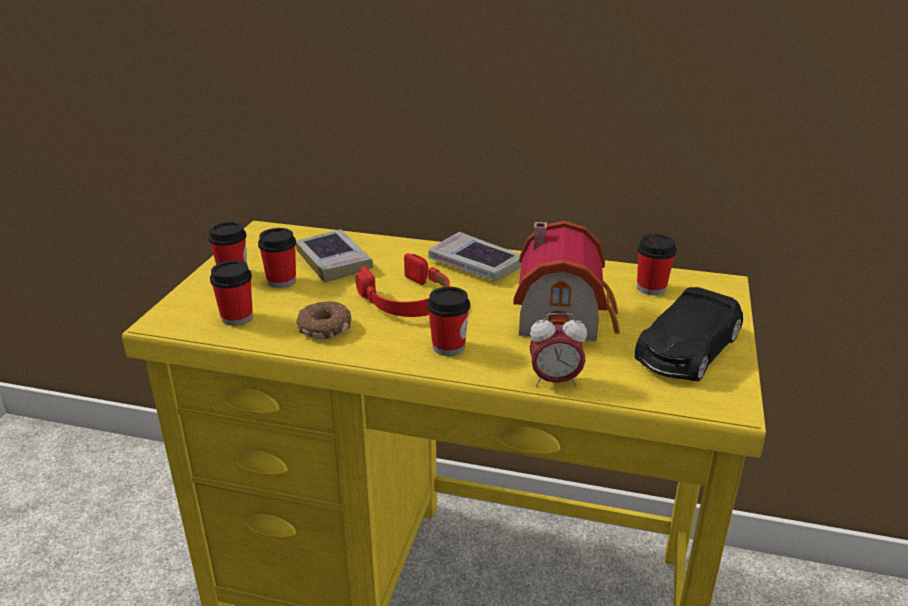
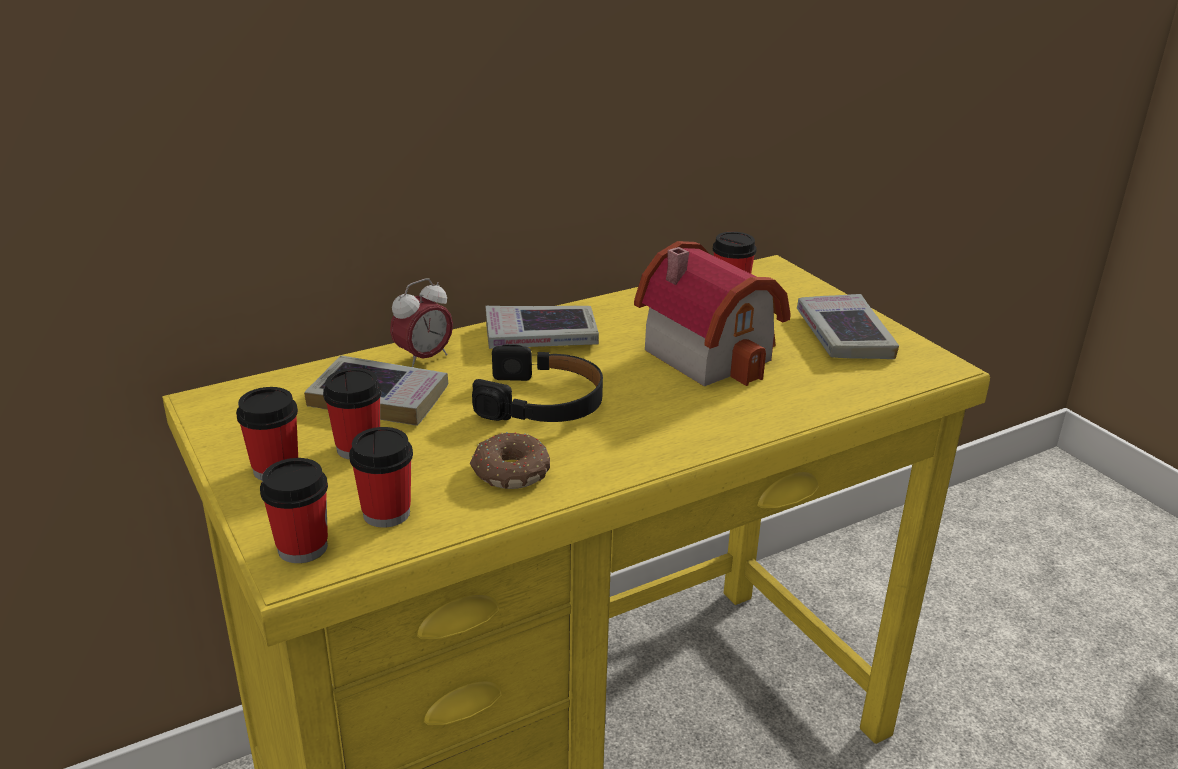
camera: 45 degrees left, 0 degrees up
red headphones [356,253,450,317] -> black headphones [472,344,603,422]
cup [427,287,470,356] -> cup moved to [260,458,328,563]
alarm clock [530,313,587,387] -> alarm clock moved to [390,278,453,367]
black toy car [635,287,743,382] -> book [797,294,899,359]

